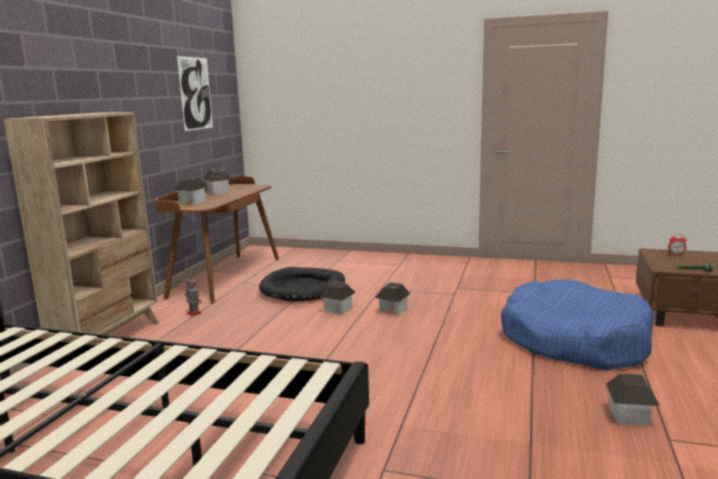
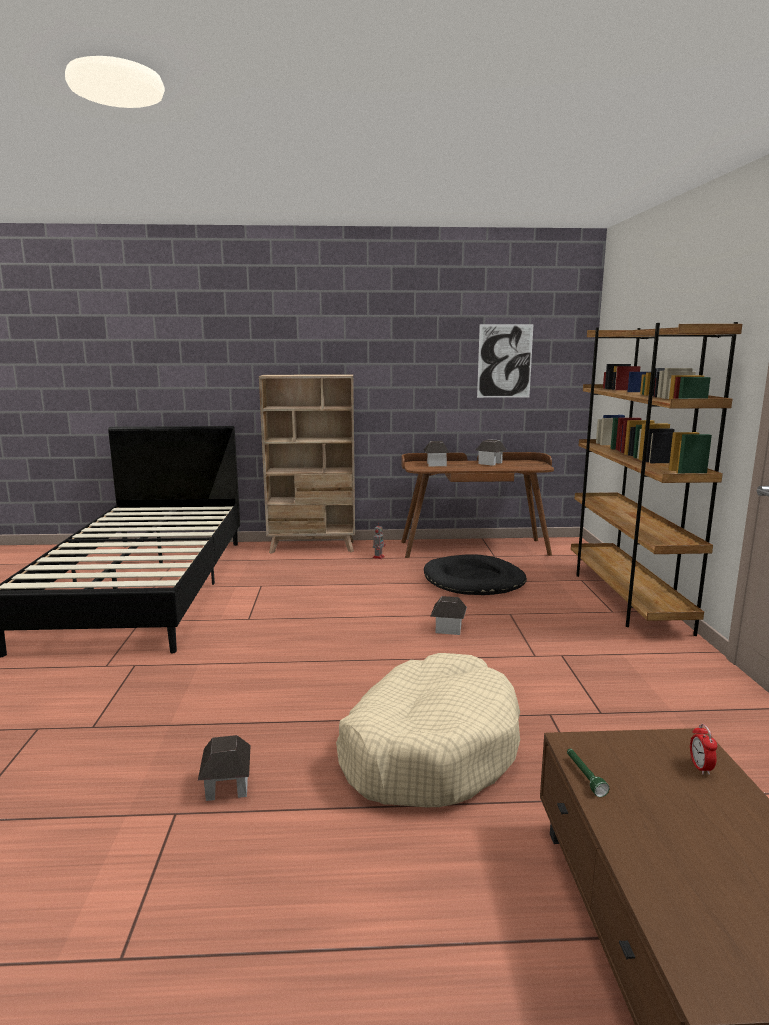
camera: 70 degrees right, 0 degrees up
toy house [320,281,356,315] -> none
blue dog bed [501,279,654,370] -> beige dog bed [336,653,520,807]
none -> brown bookcase [571,322,742,636]

